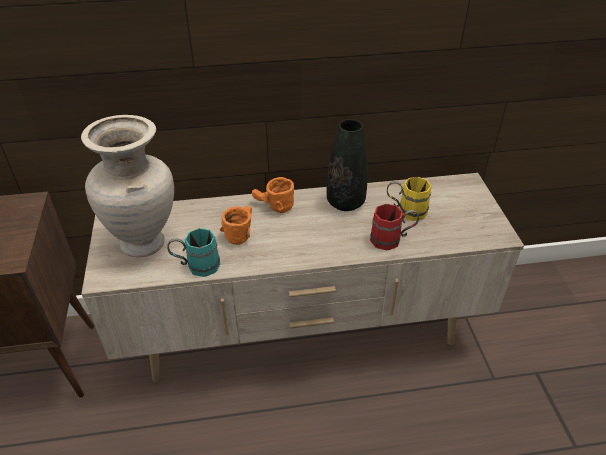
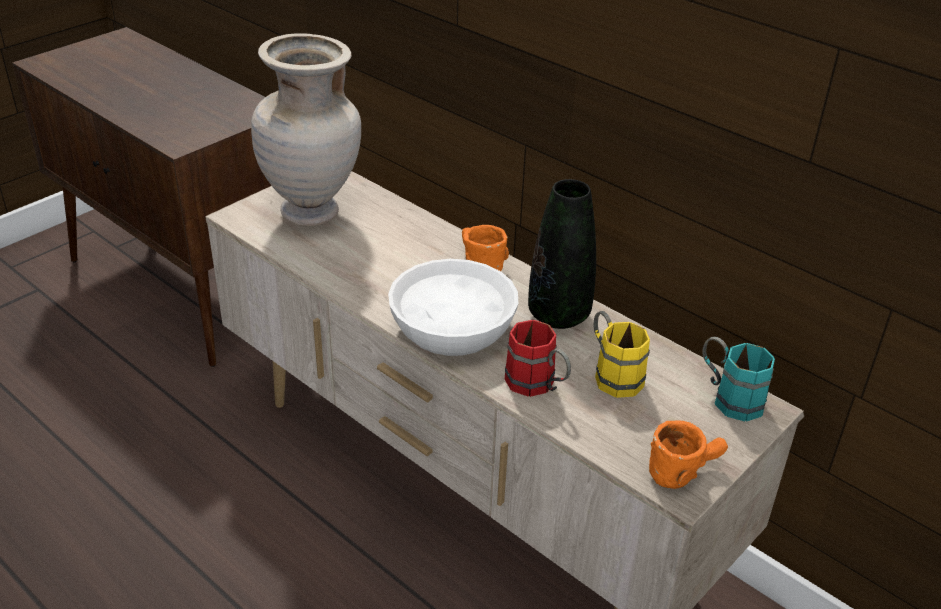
camera: 50 degrees right, 5 degrees down
turquoise mug [167,228,220,277] -> turquoise mug moved to [702,337,775,422]
orange mug [220,206,252,245] -> orange mug moved to [649,420,728,489]
none -> white bowl [388,259,518,356]

